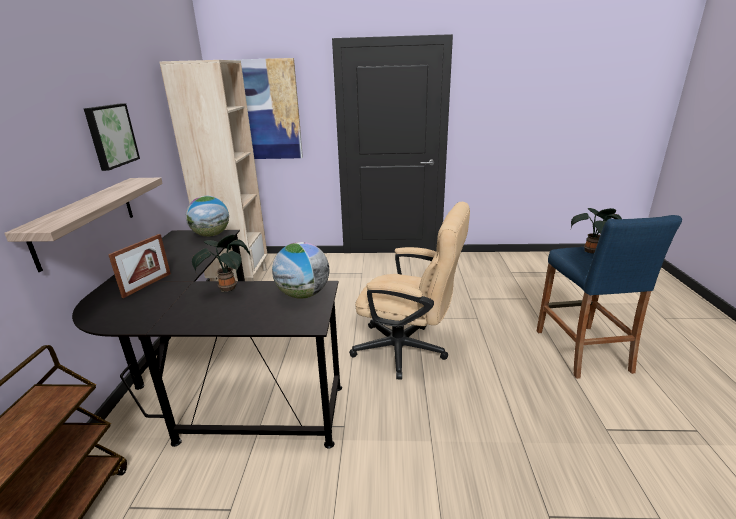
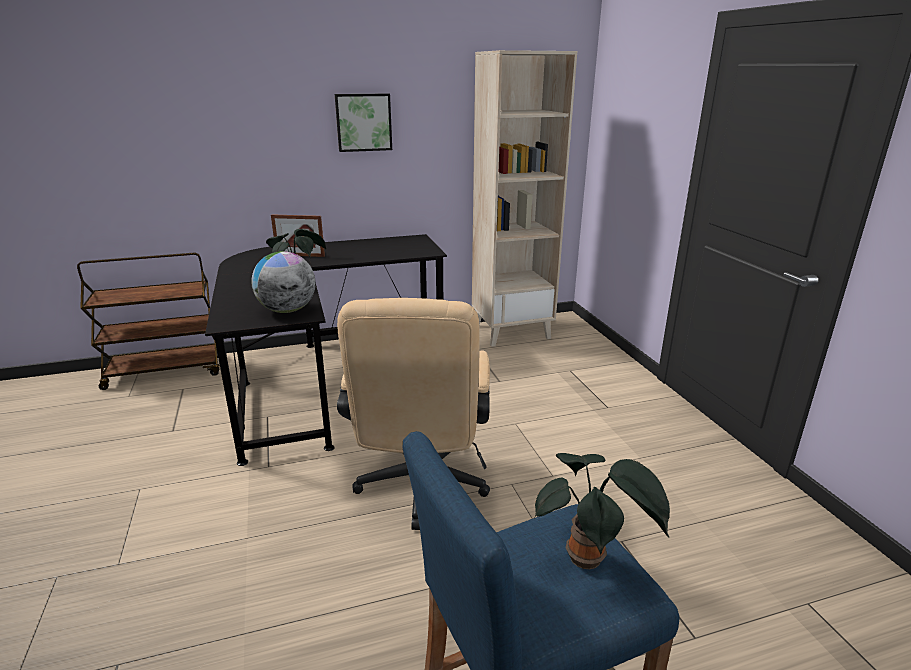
camera: 70 degrees right, 0 degrees up
shelf [4,178,163,272] -> none
globe [186,196,229,237] -> none
picture [238,58,303,159] -> none

